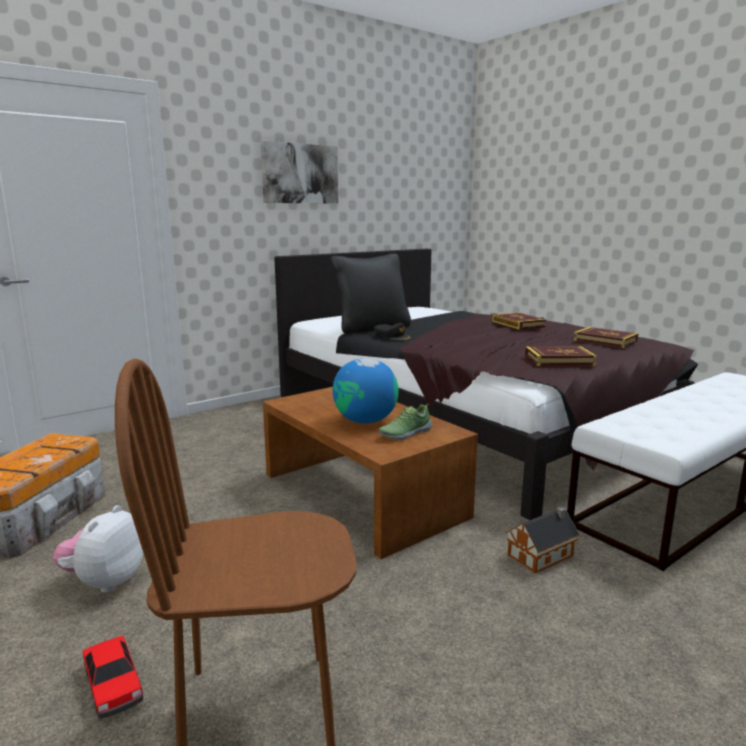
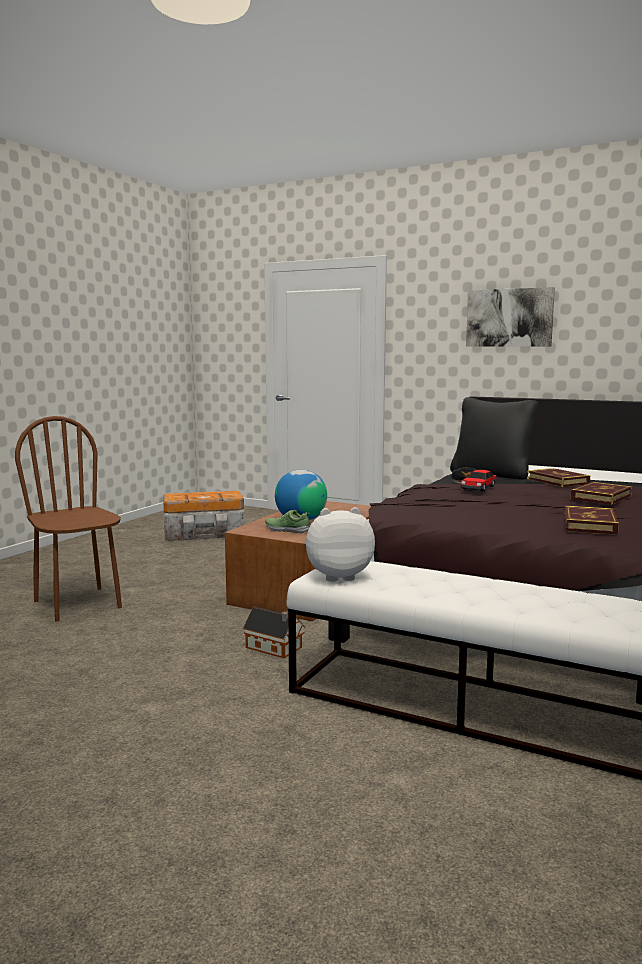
camera: 65 degrees right, 5 degrees down
plush toy [53,505,144,593] -> plush toy moved to [306,507,375,582]
toy car [83,636,143,719] -> toy car moved to [461,470,497,491]
book [525,346,597,366] -> book moved to [527,468,590,487]

